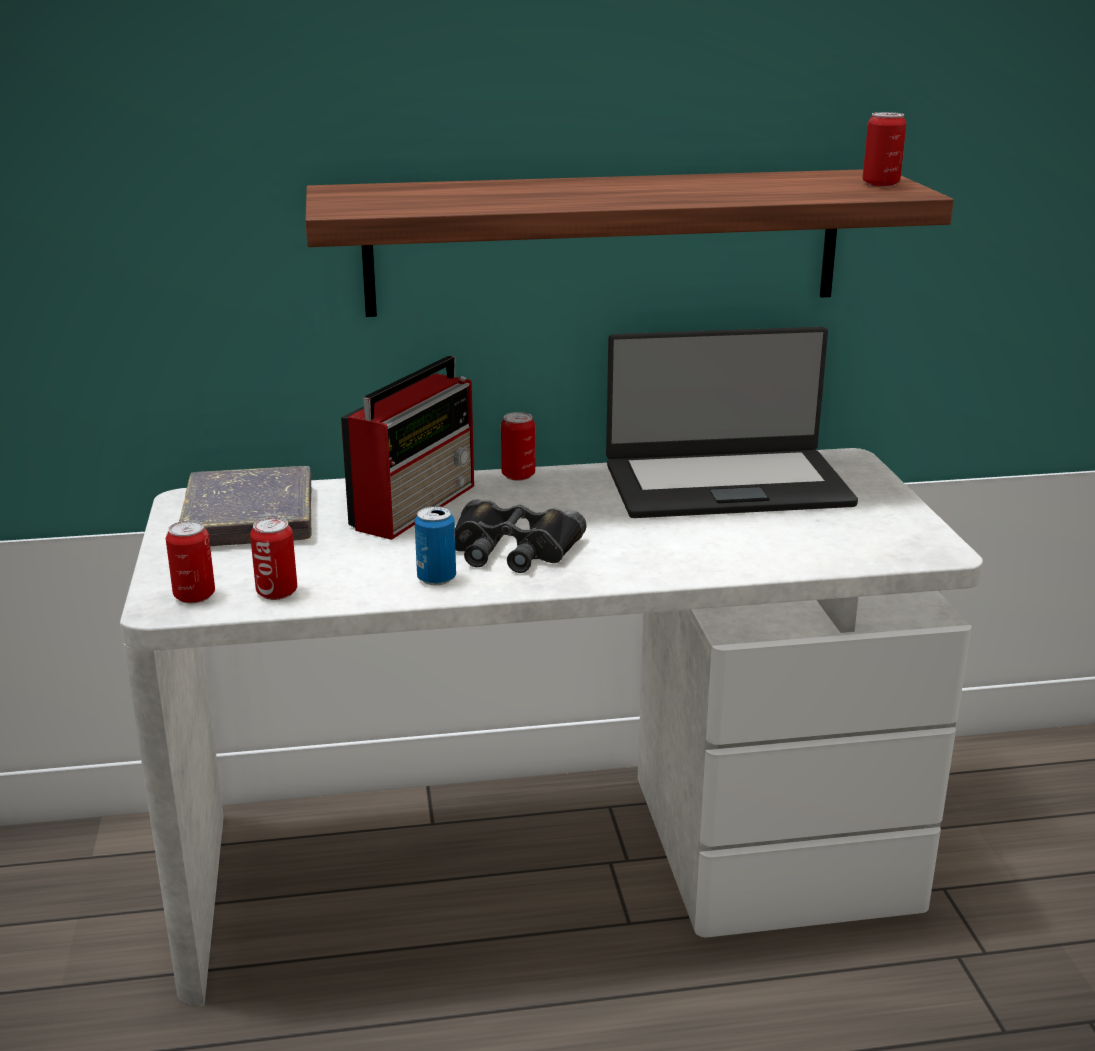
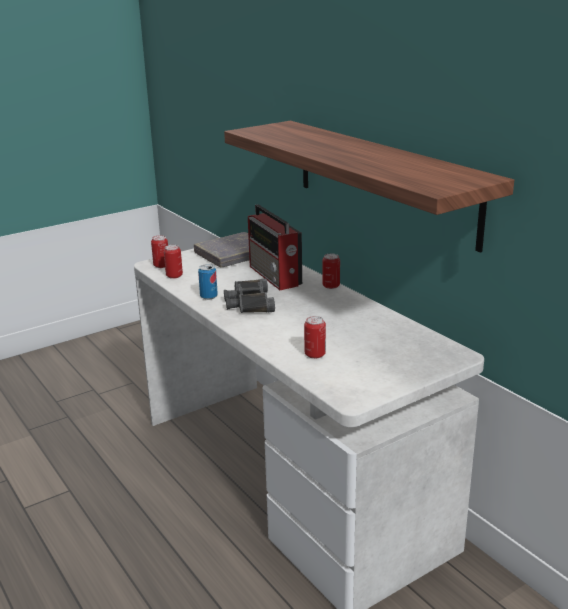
camera: 65 degrees right, 0 degrees up
radio [341,356,474,540] -> radio turned 60 degrees clockwise [248,204,302,290]
laptop [606,327,858,518] -> none
can [863,112,906,187] -> can moved to [304,316,326,359]

